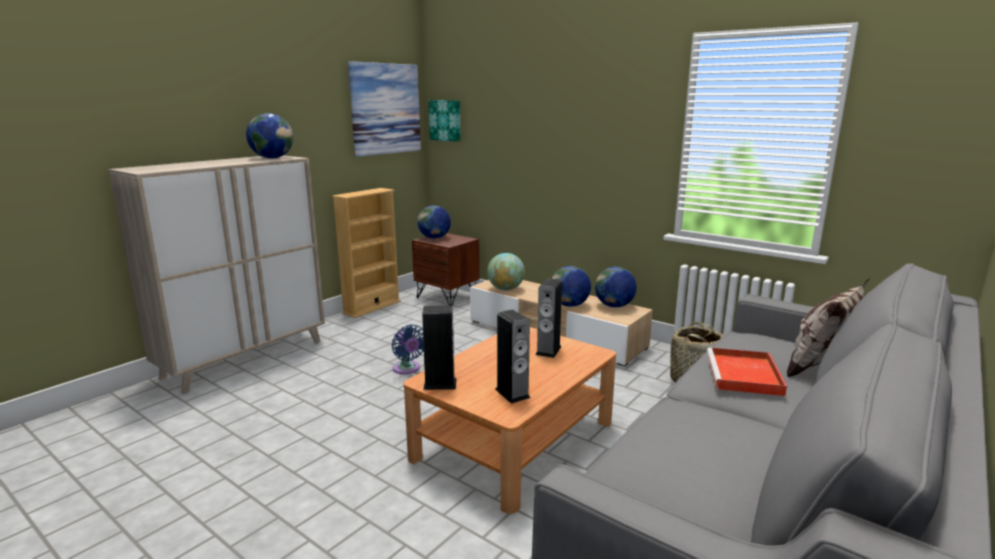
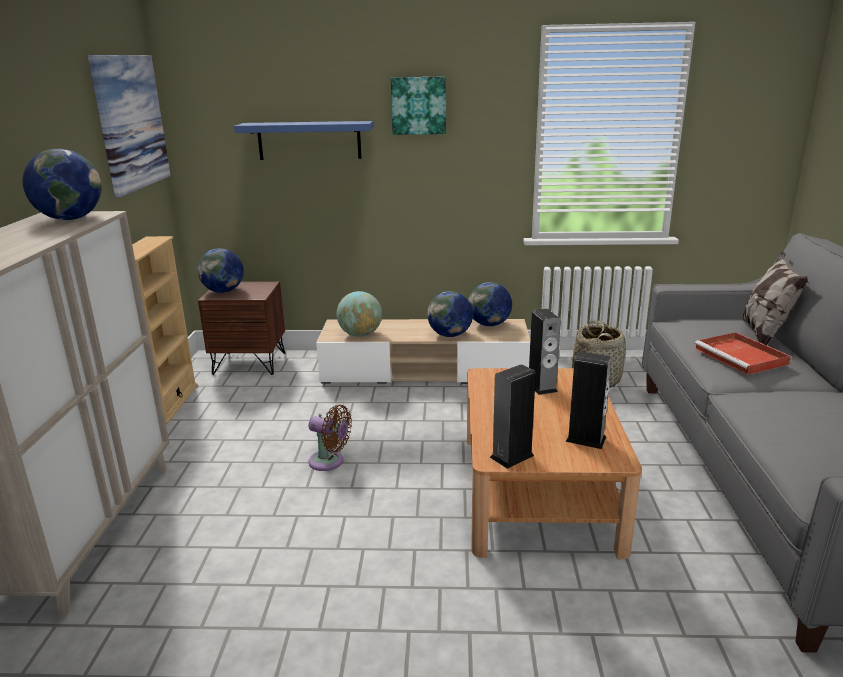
camera: 35 degrees left, 5 degrees up
blue fan [392,325,424,374] -> brown fan [309,405,352,471]
picture [428,100,461,142] -> picture moved to [391,76,446,135]
none -> blue shelf [234,121,374,160]

